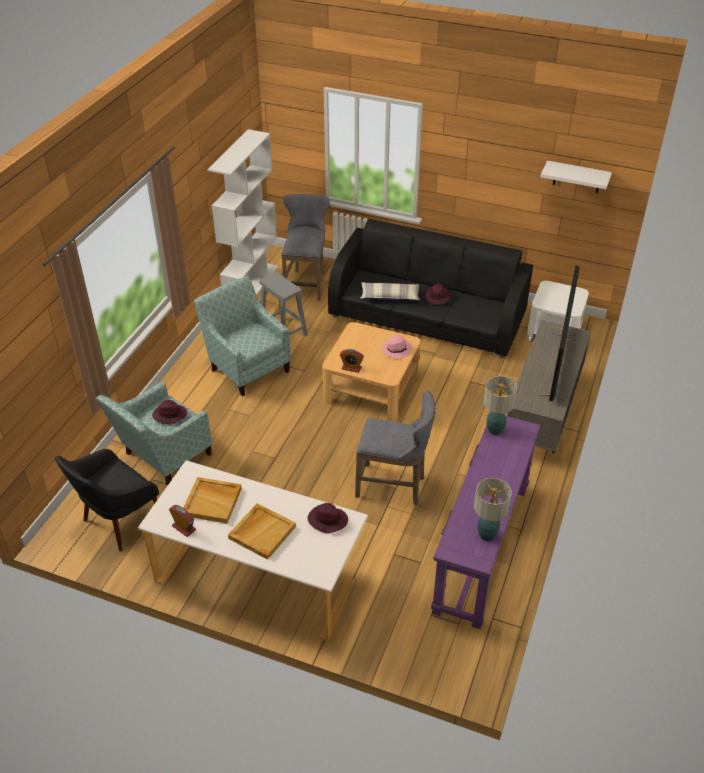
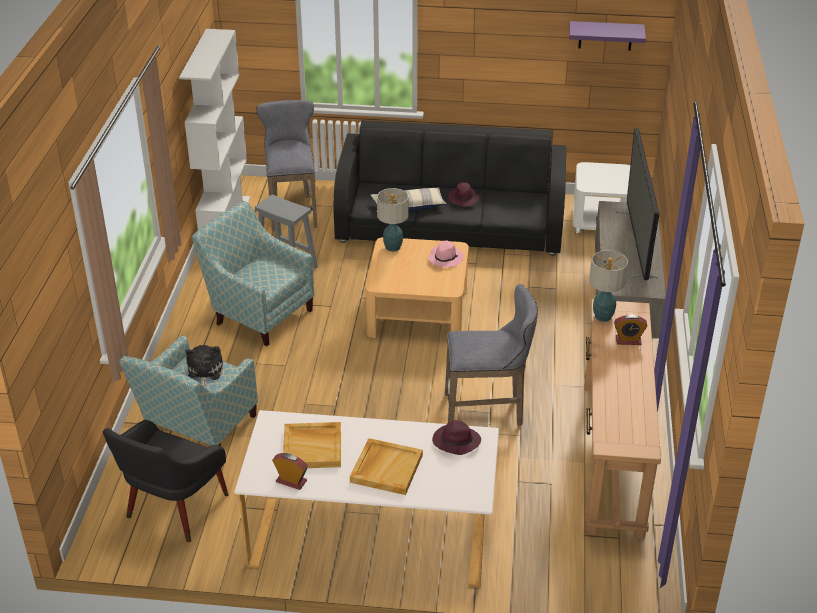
camera: 15 degrees left, 5 degrees down
purple hat [152,400,188,425] -> plush toy [185,345,223,388]
alarm clock [340,349,364,373] -> alarm clock moved to [614,314,647,345]
purple console table [431,416,541,629] -> brown console table [584,299,661,539]
table lamp [474,478,512,541] -> table lamp moved to [377,188,408,252]
white shelf [540,161,612,193] -> purple shelf [569,21,646,51]

